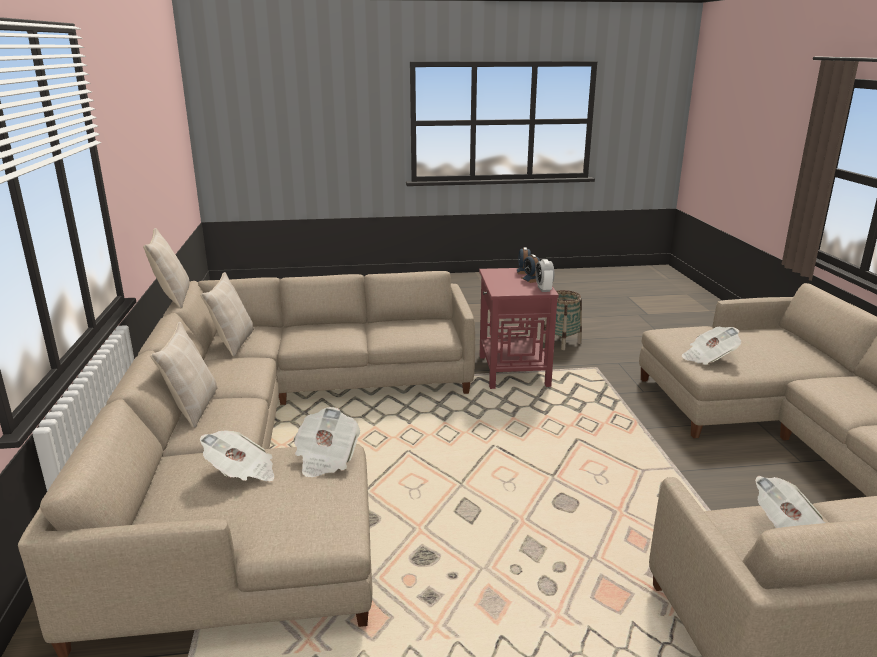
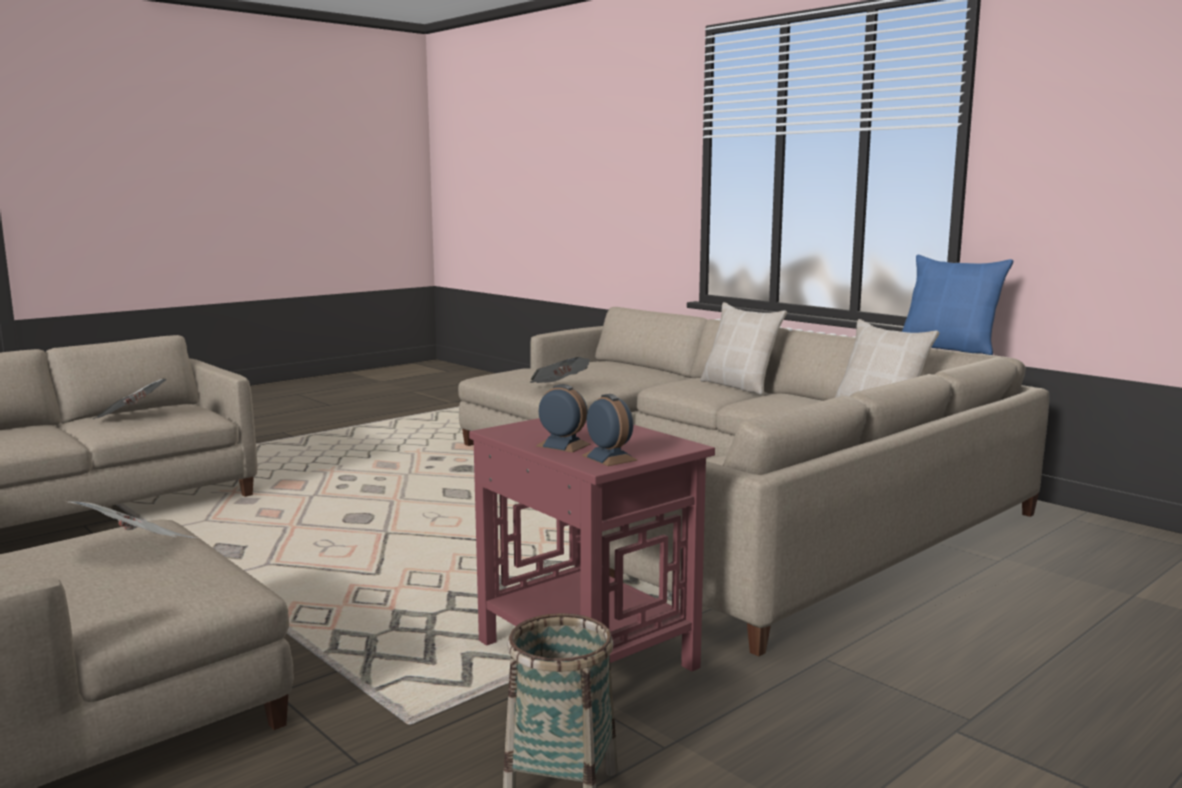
camera: 145 degrees right, 10 degrees down
beige pillow [143,228,190,308] -> blue pillow [902,255,1013,355]
newspaper [200,431,274,481] -> none
alarm clock [535,259,554,292] -> none

